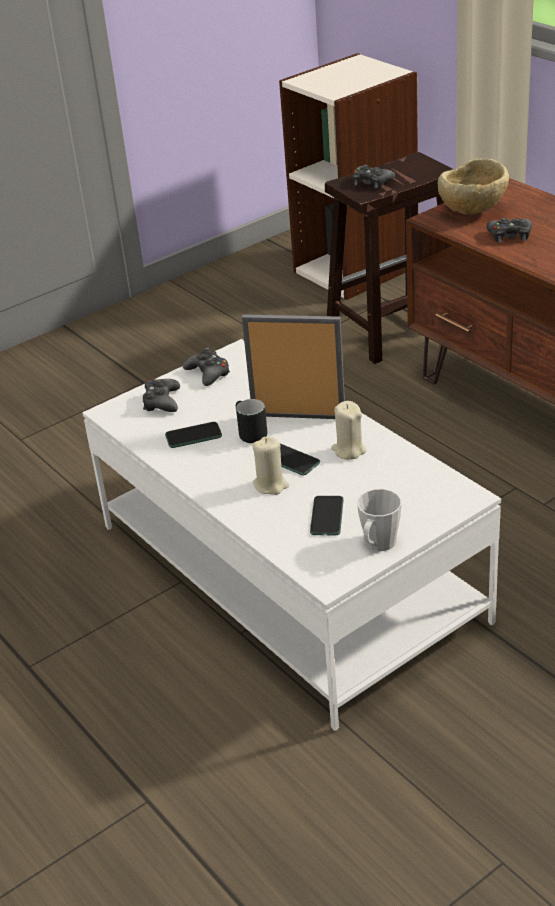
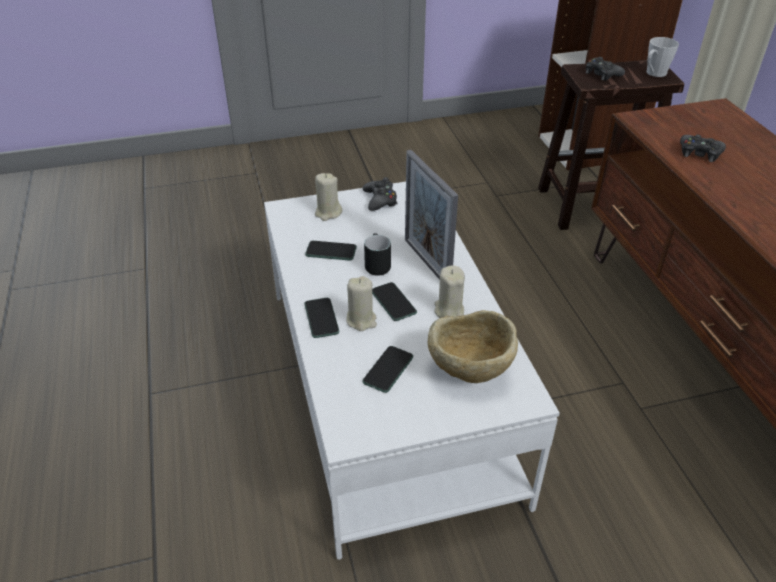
camera: 20 degrees right, 5 degrees up
black game controller [143,379,180,412] -> beige candle [315,173,342,221]
picture frame [242,314,345,419] -> picture frame turned 150 degrees counterclockwise [405,150,458,280]
grey mug [357,489,402,551] -> grey mug moved to [646,37,679,77]
beige bowl [437,159,509,215] -> beige bowl moved to [428,310,518,383]
none -> phone [304,298,339,338]

